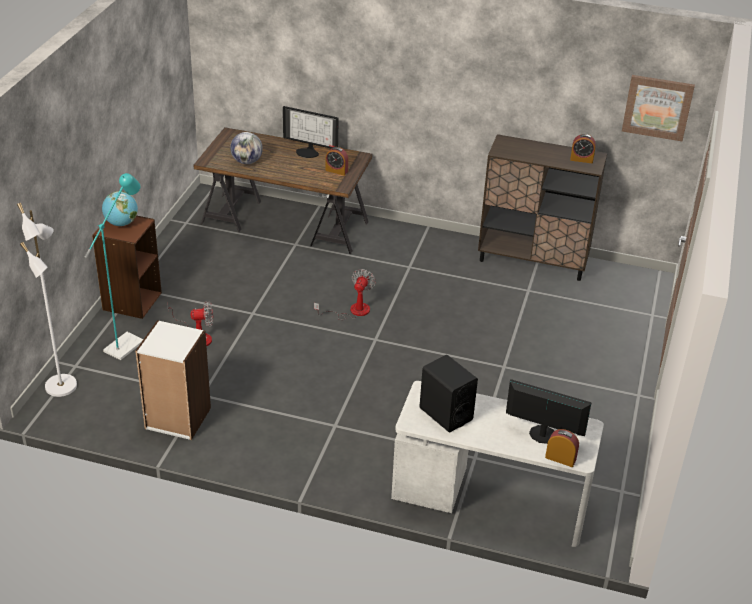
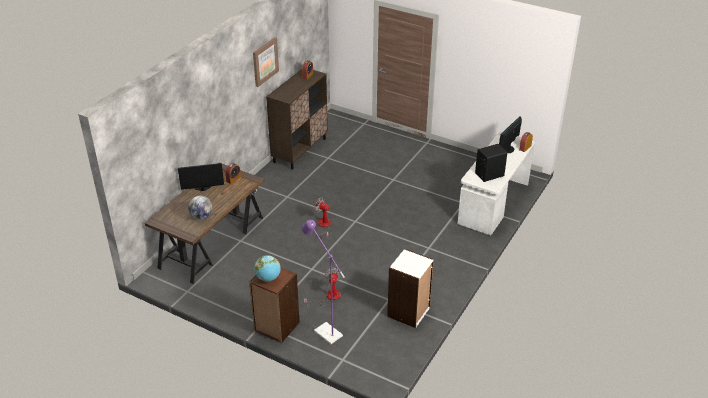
camera: 75 degrees left, 0 degrees up
white floor lamp [17,203,77,397] -> none
turquoise floor lamp [85,173,143,360] -> purple floor lamp [302,220,345,344]
monitor [283,106,339,158] -> monitor turned 135 degrees counterclockwise [178,163,224,191]
picture [622,75,695,141] -> picture moved to [253,37,279,87]

